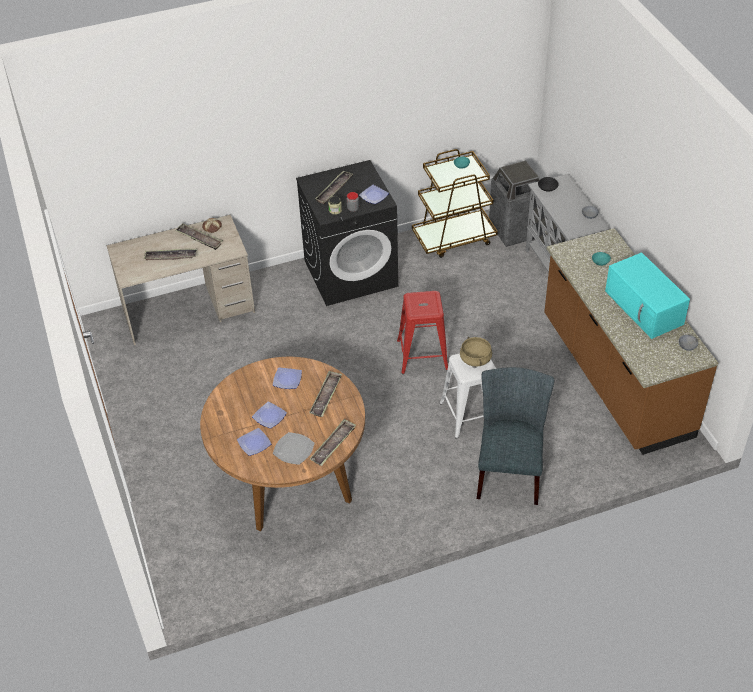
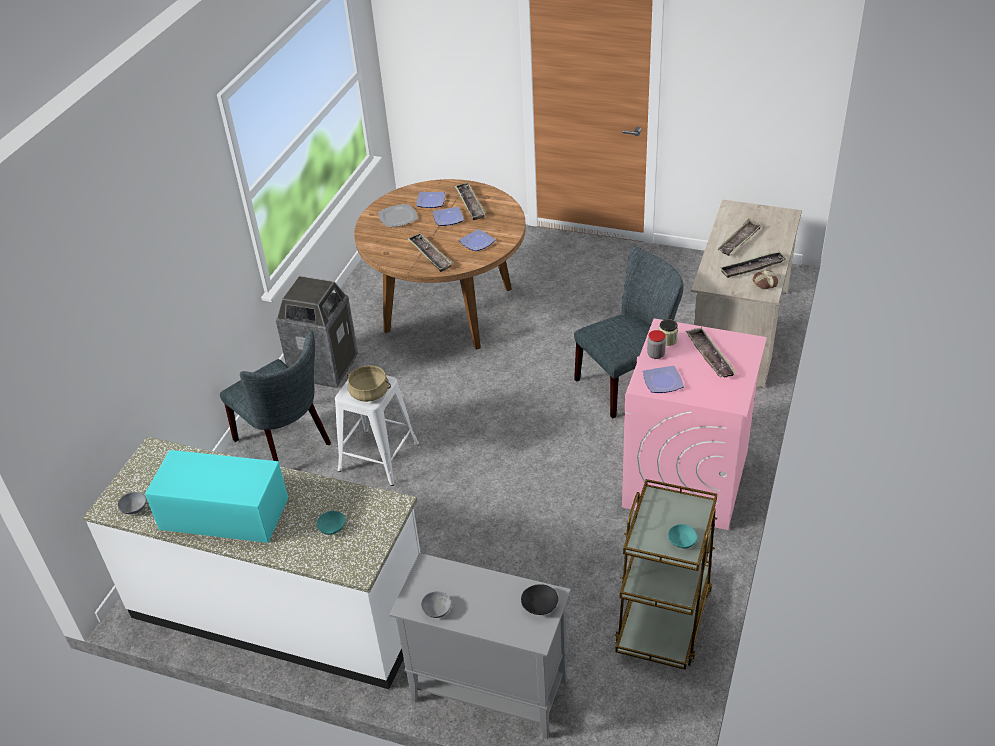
camera: 130 degrees right, 5 degrees down
black washing machine [296,160,398,306] -> pink washing machine [622,319,767,530]
tray [310,419,356,466] -> tray moved to [455,182,486,220]
red stool [397,291,448,374] -> none
trash can [489,160,540,247] -> trash can moved to [276,276,358,388]
brown counter [544,228,719,455] -> white counter [83,437,421,689]
none -> grey chair [574,246,683,419]

